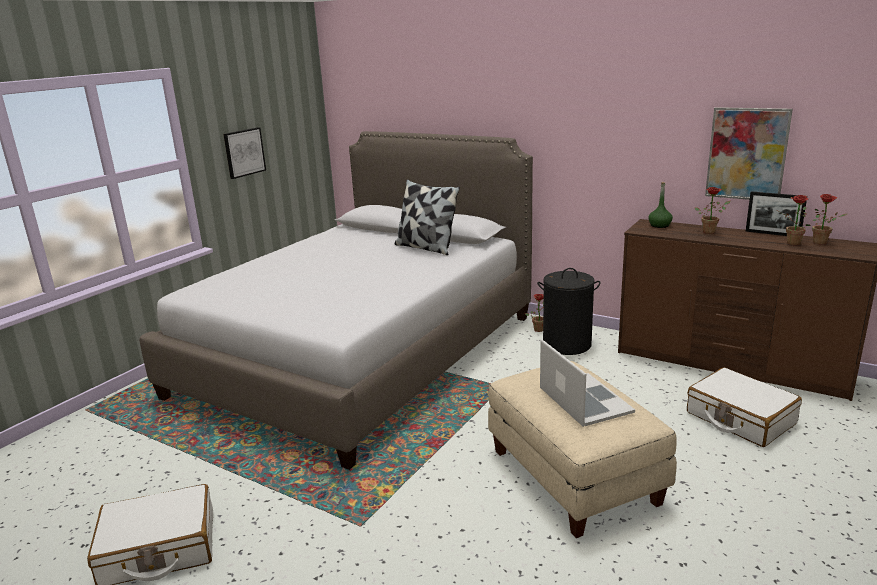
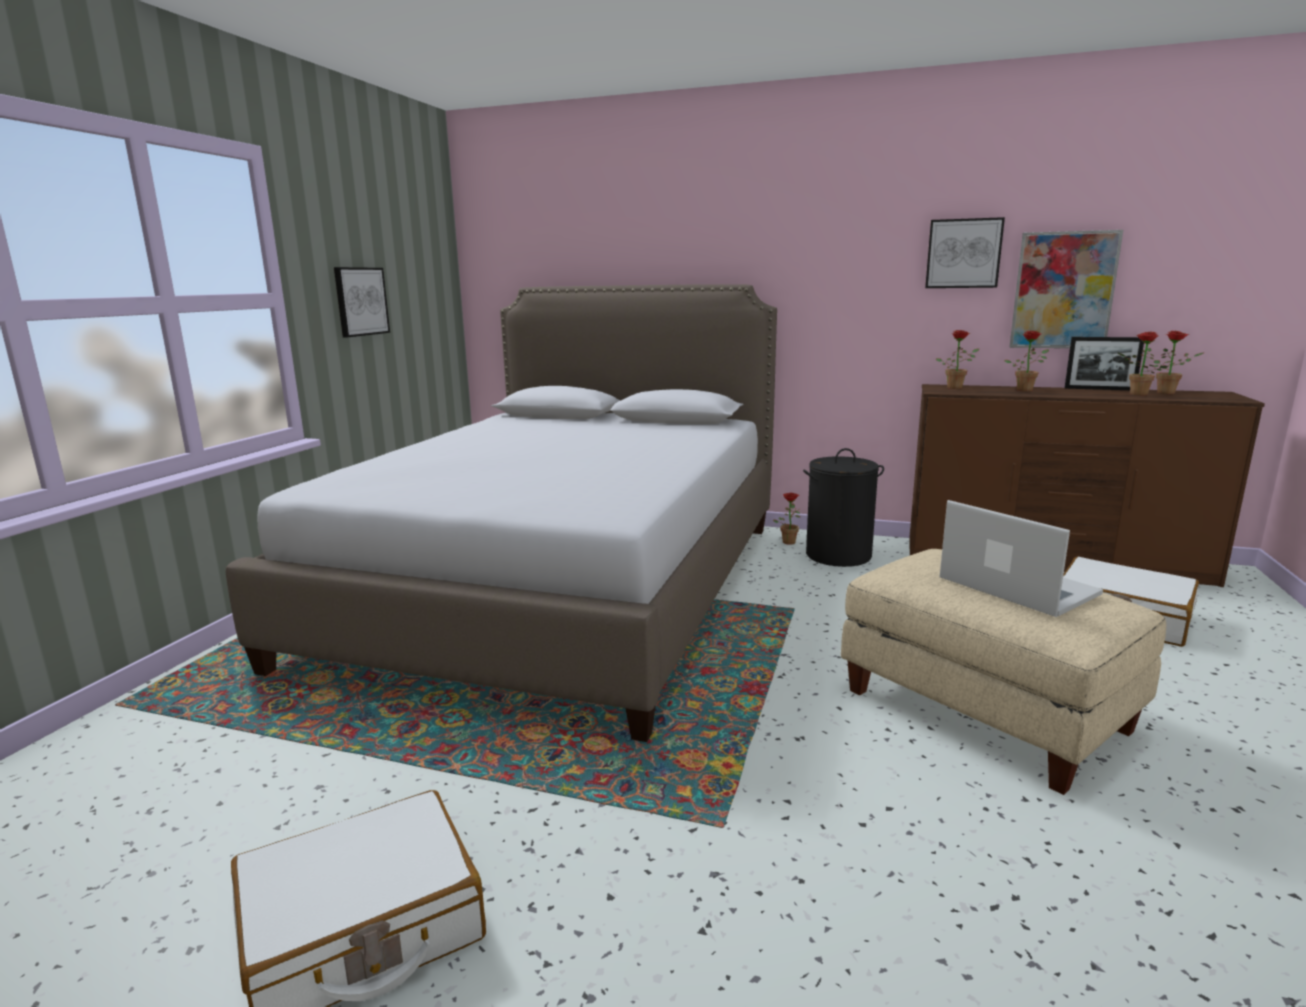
camera: 15 degrees left, 5 degrees down
pillow [395,179,460,255] -> none
green bottle [648,182,673,228] -> potted plant [936,330,979,389]
none -> picture [925,217,1005,288]

